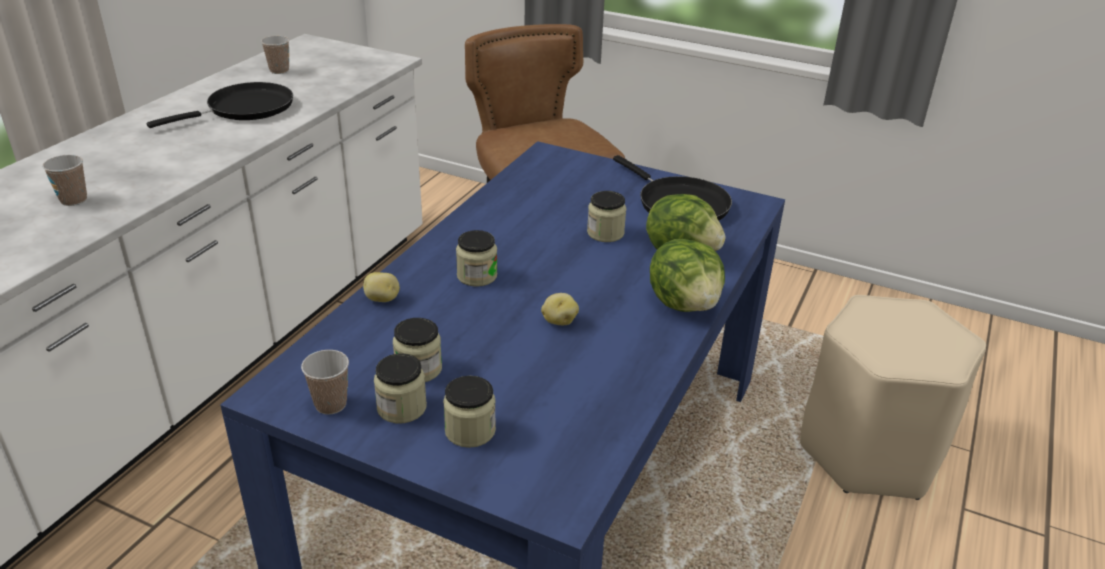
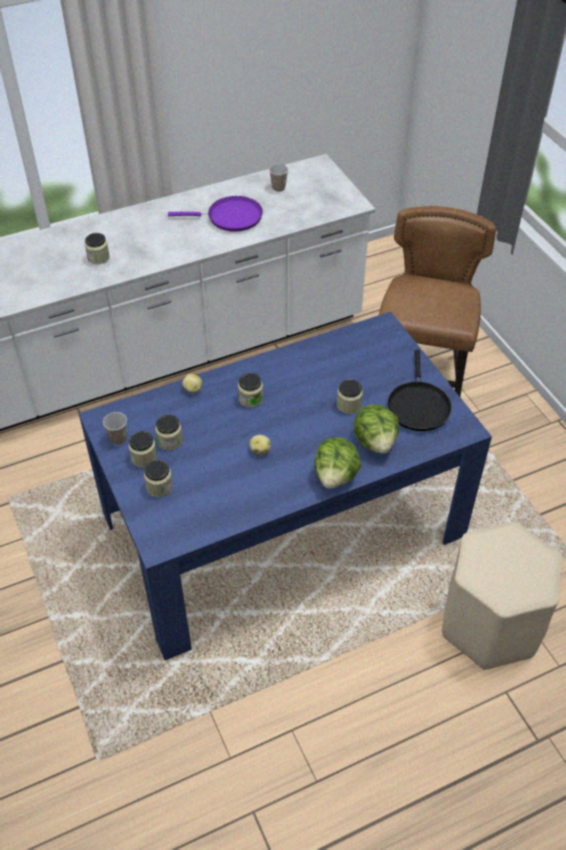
camera: 40 degrees right, 15 degrees up
cup [42,155,87,206] -> jar [85,233,110,264]
black frying pan [147,82,293,128] -> purple frying pan [168,196,263,232]

